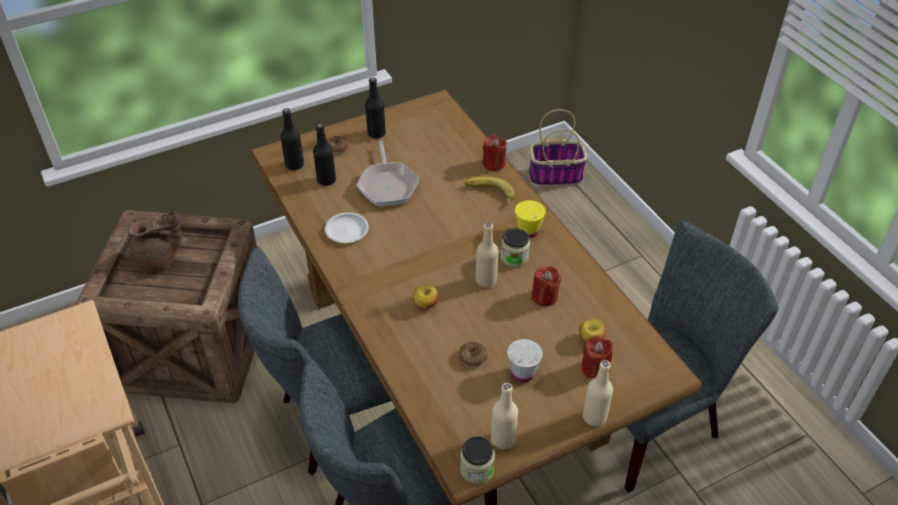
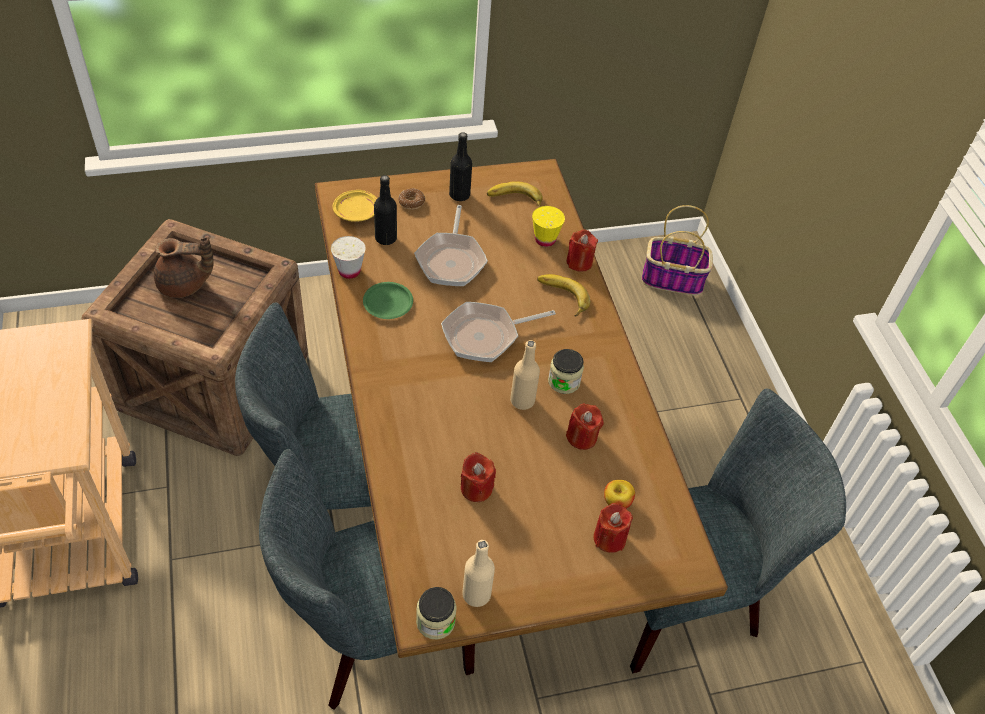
camera: 10 degrees right, 5 degrees up
black bottle [280,108,304,170] -> yellow plate [333,190,377,222]
white plate [325,213,369,243] -> green plate [363,282,413,319]
apple [413,285,438,309] -> none
donut [459,341,488,367] -> red candle [461,452,496,502]
white cup [507,339,543,382] -> white cup moved to [331,236,365,279]
yellow cup [515,200,546,238] -> yellow cup moved to [532,206,565,247]
beige bottle [583,360,613,426] -> none
none -> frying pan [441,302,556,362]
none -> banana [487,182,543,208]

